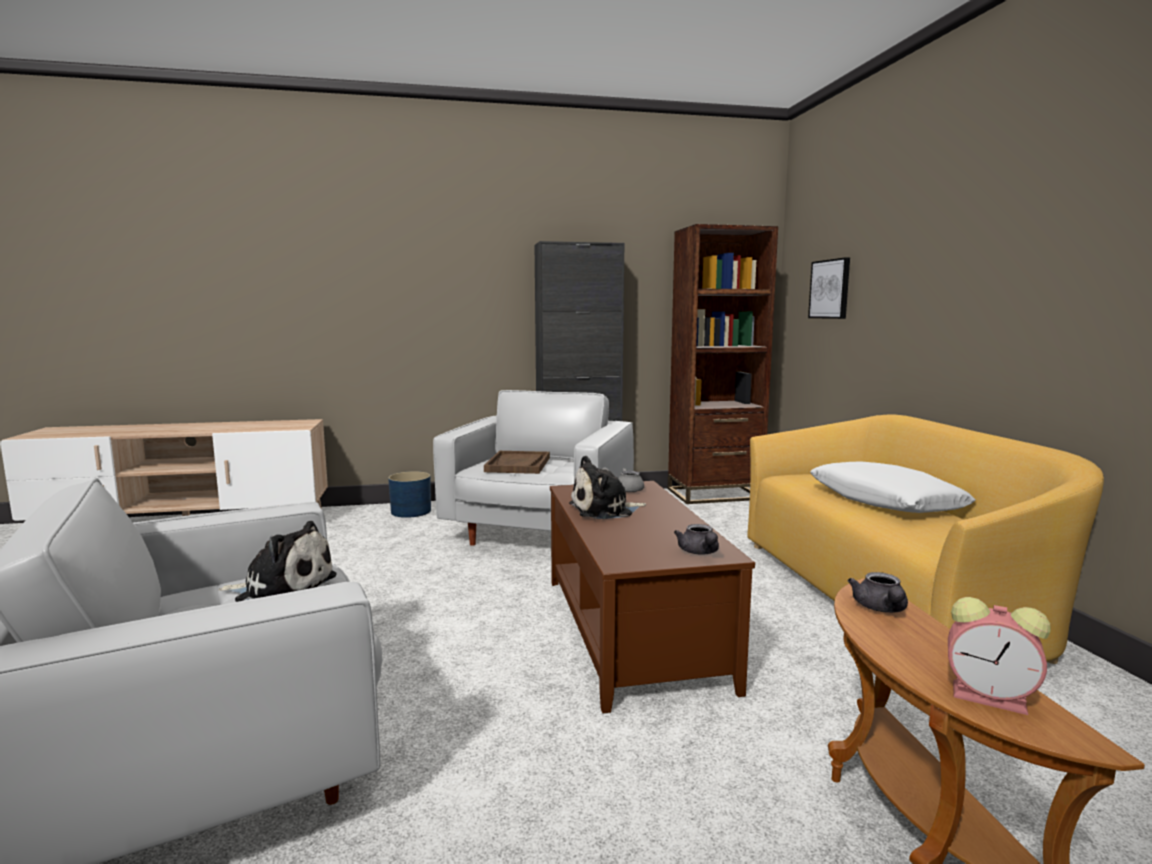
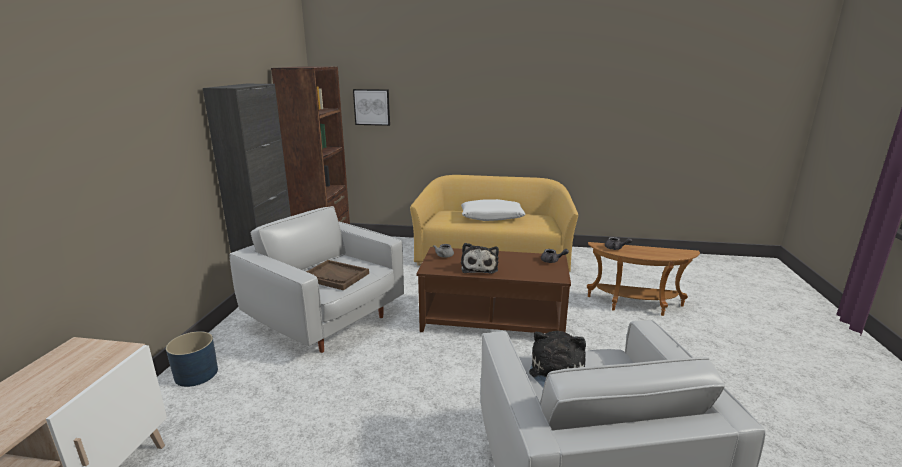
camera: 70 degrees left, 10 degrees up
alarm clock [948,597,1051,715] -> none

